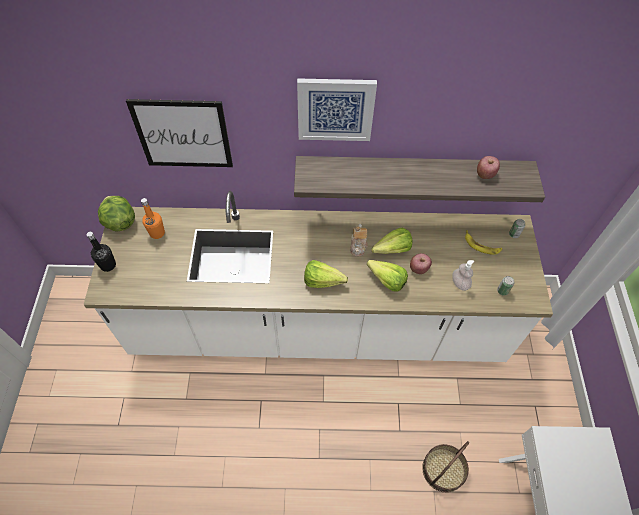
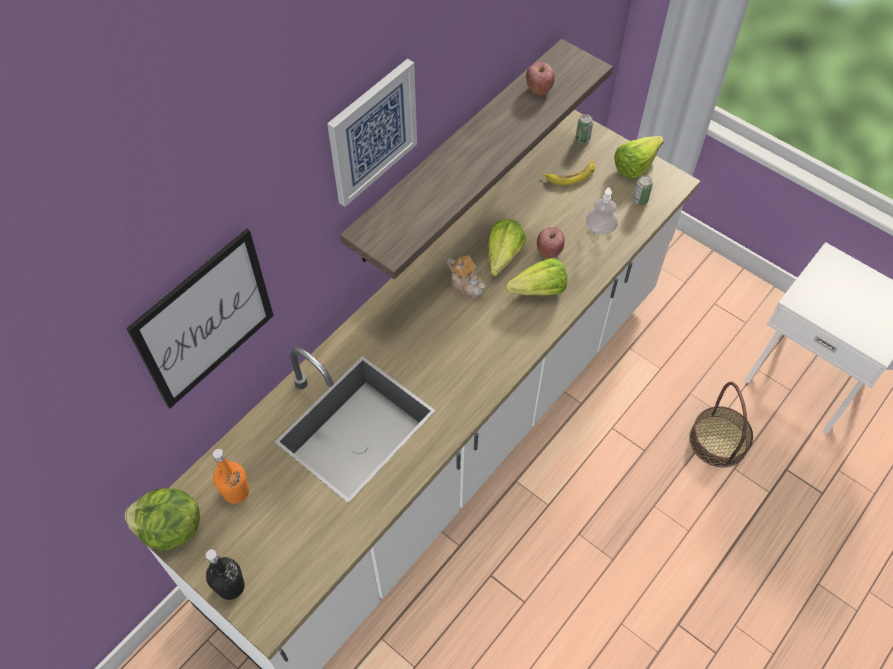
camera: 50 degrees left, 0 degrees up
lettuce [304,260,348,288] -> lettuce moved to [614,136,664,179]

